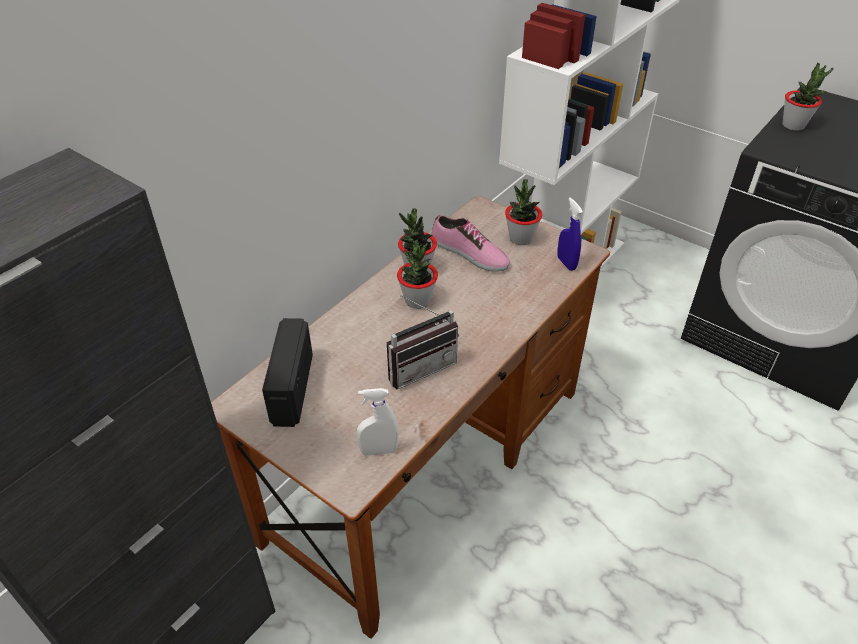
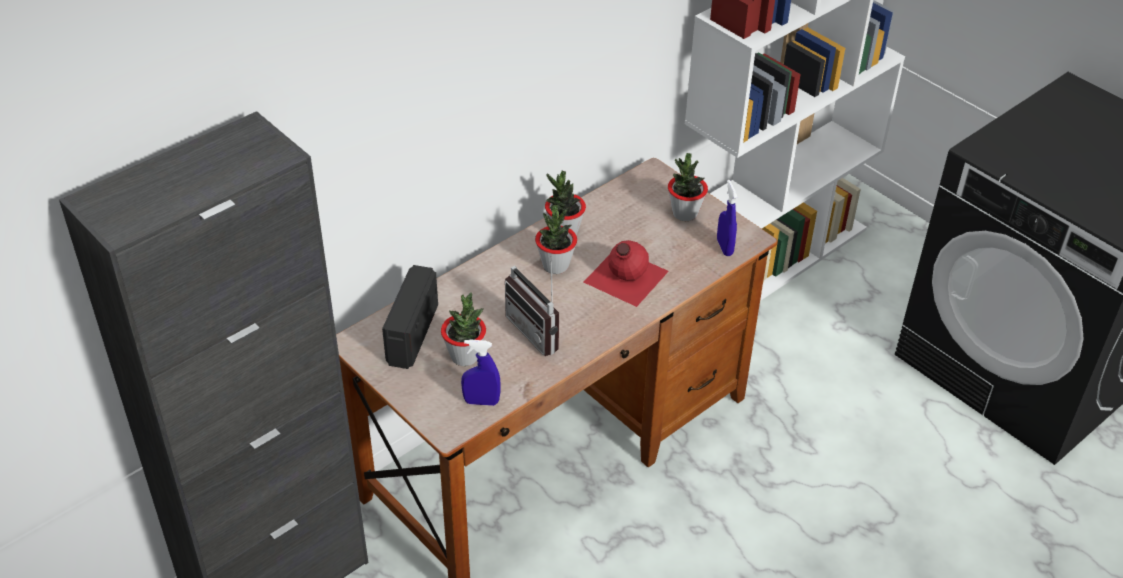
camera: 10 degrees right, 0 degrees up
white spray bottle [357,388,399,456] -> blue spray bottle [461,339,501,406]
radio [387,295,459,389] -> radio turned 75 degrees clockwise [505,257,559,356]
shoe [431,215,511,272] -> none
potted plant [782,63,834,131] -> potted plant moved to [441,292,486,366]
none -> red bottle [584,240,669,307]

